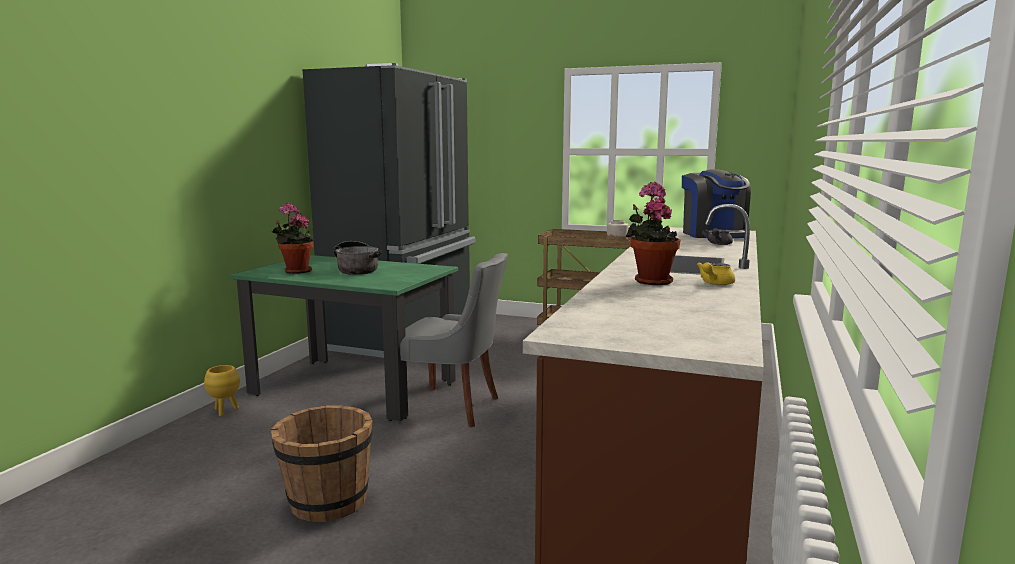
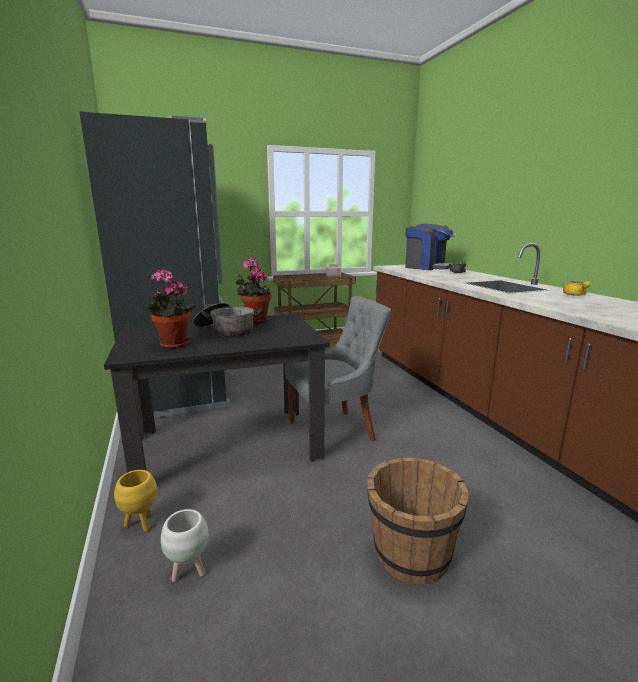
camera: 40 degrees left, 5 degrees up
green dining table [231,255,458,421] -> black dining table [104,314,330,473]
potted plant [626,182,681,285] -> potted plant moved to [236,258,272,323]
none -> white planter [161,509,209,582]

